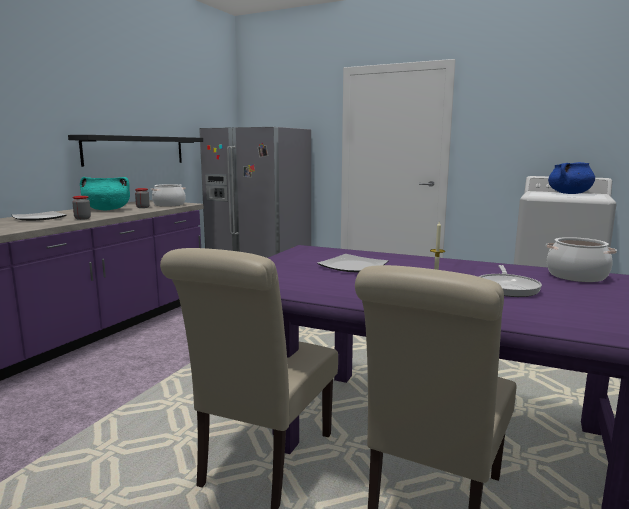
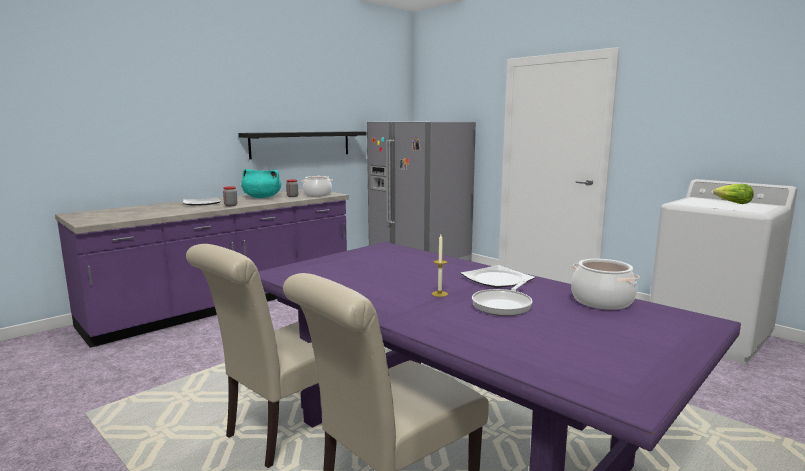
camera: 20 degrees right, 0 degrees up
plate [317,254,389,273] -> plate moved to [461,265,535,288]
blue cooking pot [548,162,595,194] -> lettuce [713,184,754,204]

